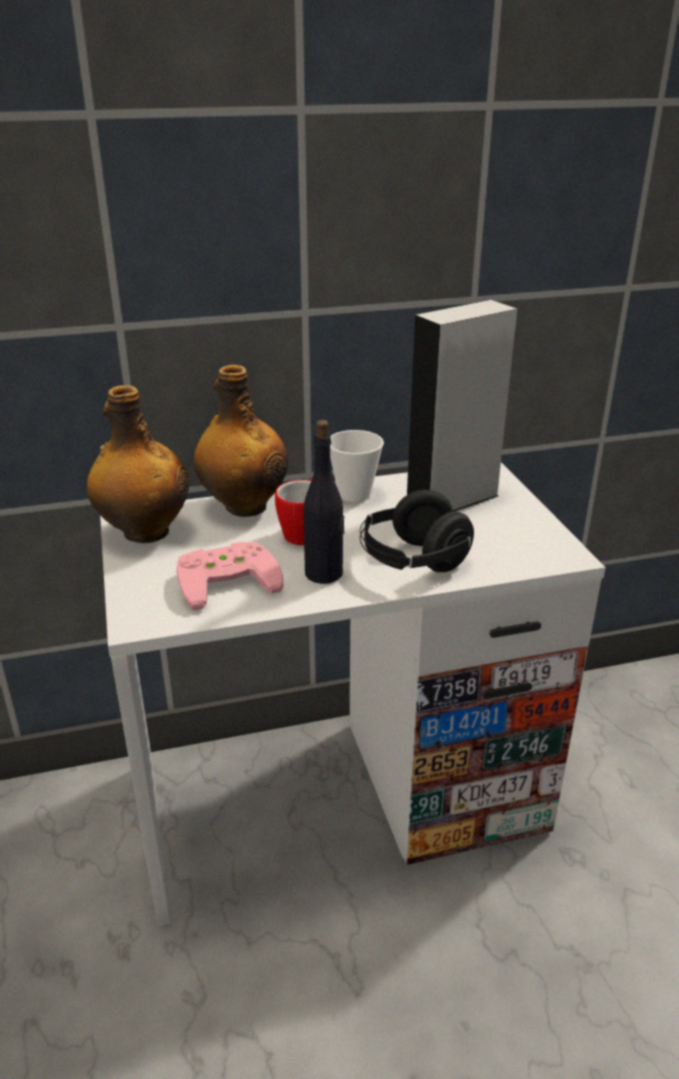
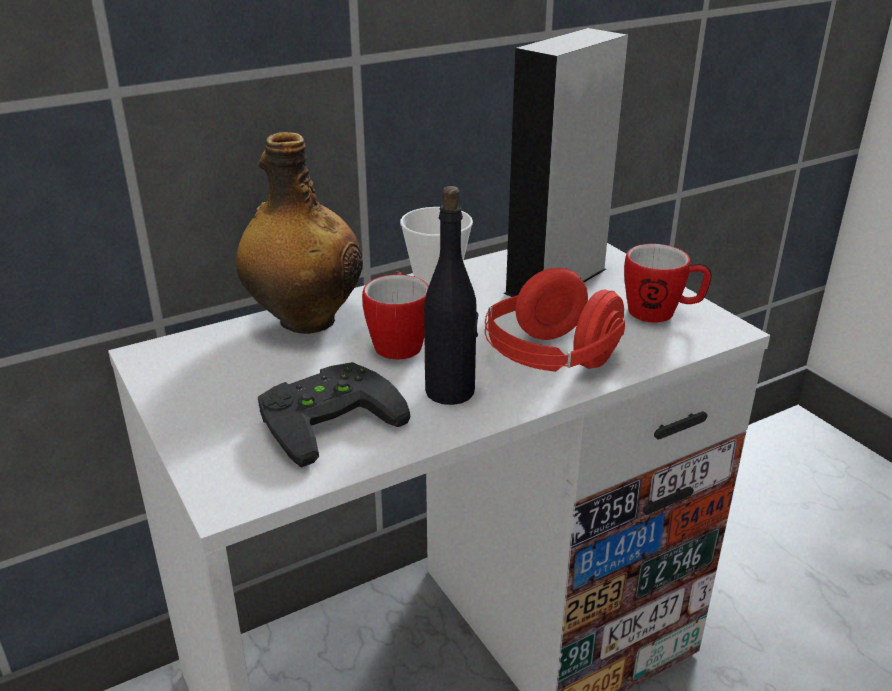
camera: 15 degrees left, 0 degrees up
bottle [87,385,189,543] -> none
pink game controller [176,542,283,610] -> black game controller [258,362,410,468]
black headphones [360,490,474,572] -> red headphones [485,268,625,372]
none -> mug [624,244,712,323]

